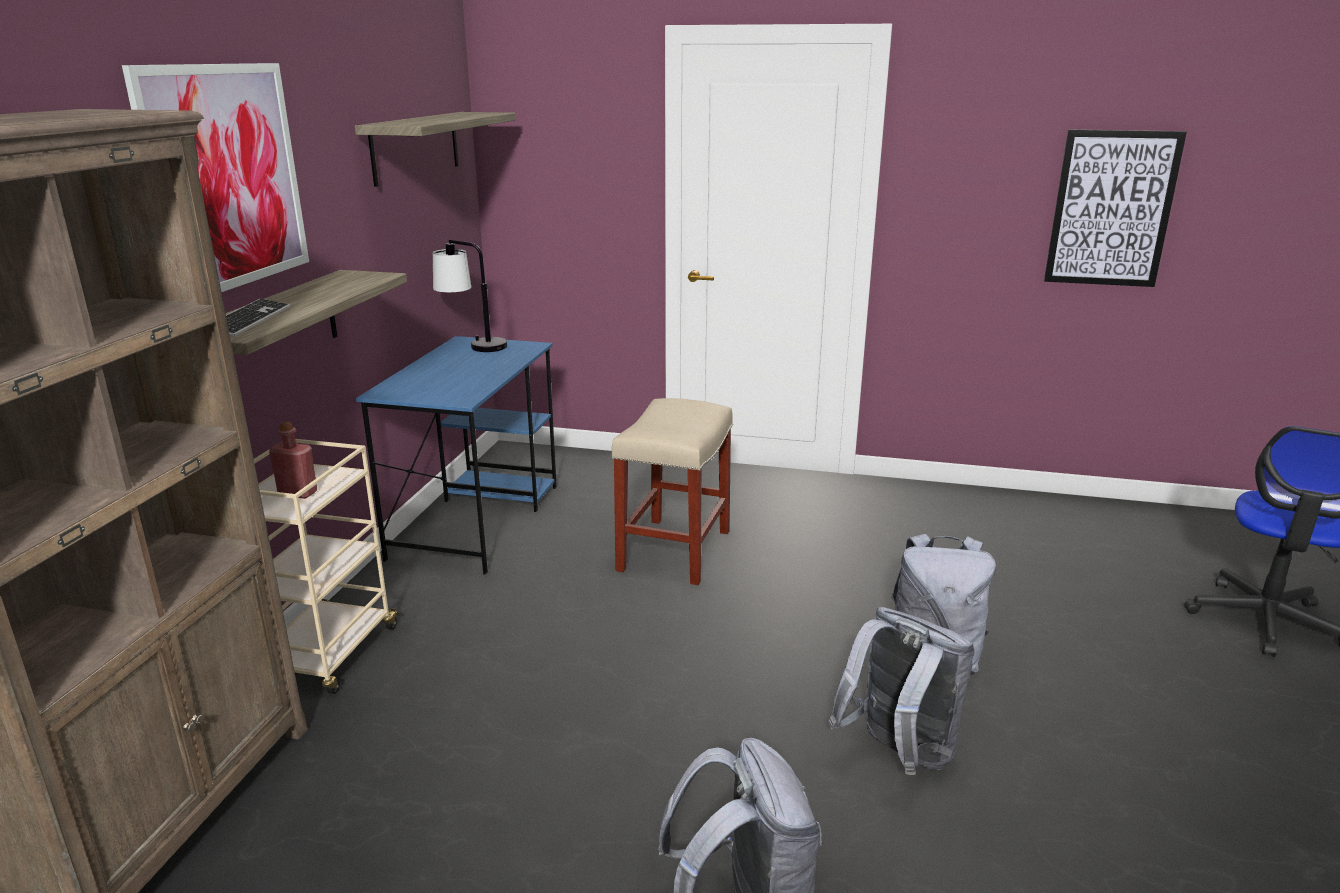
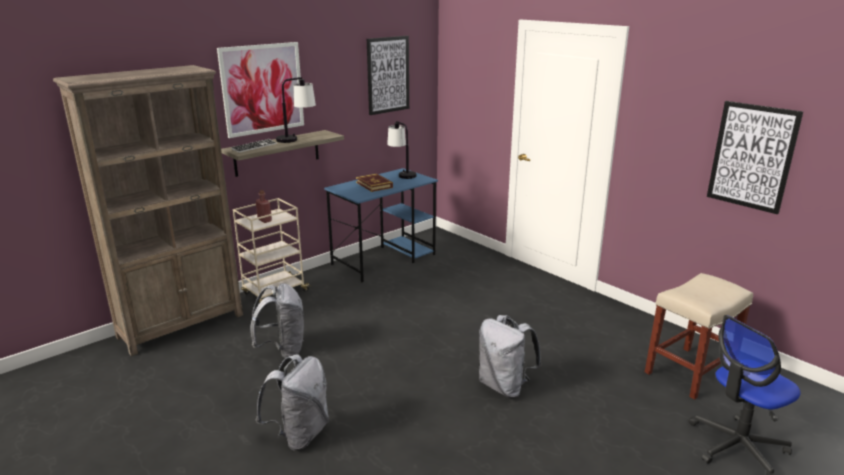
camera: 35 degrees right, 0 degrees up
shelf [355,112,516,187] -> picture [367,36,409,115]
beige stool [612,398,733,585] -> beige stool moved to [645,273,753,400]
grey backpack [828,607,975,775] -> grey backpack moved to [251,283,304,358]
none -> table lamp [276,77,316,143]
none -> book [356,174,393,192]

